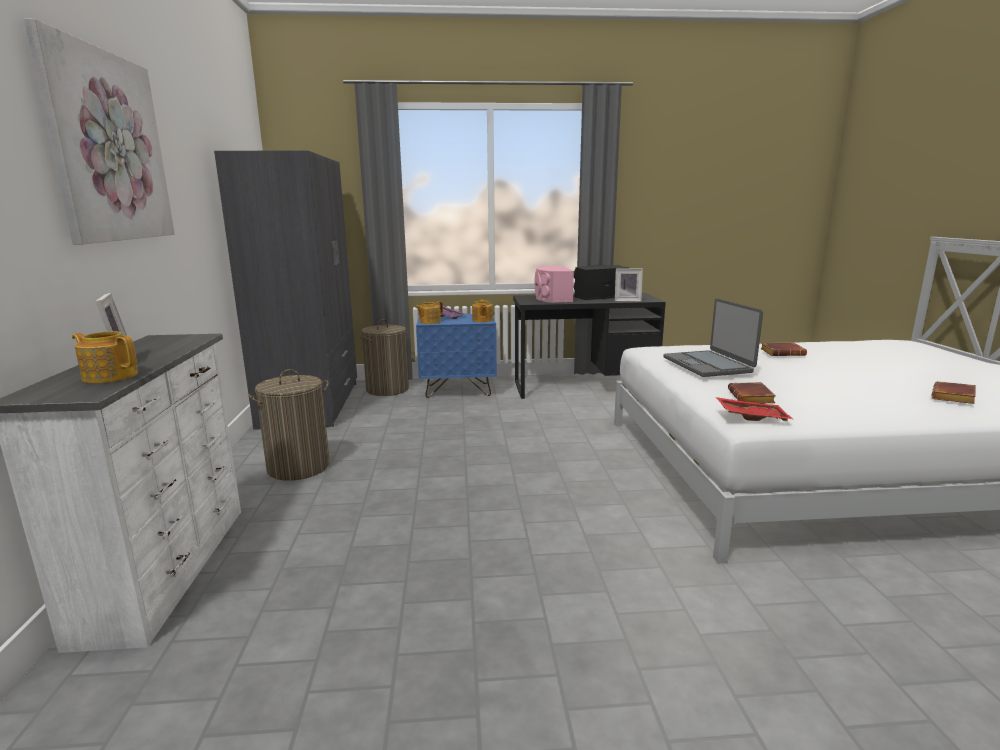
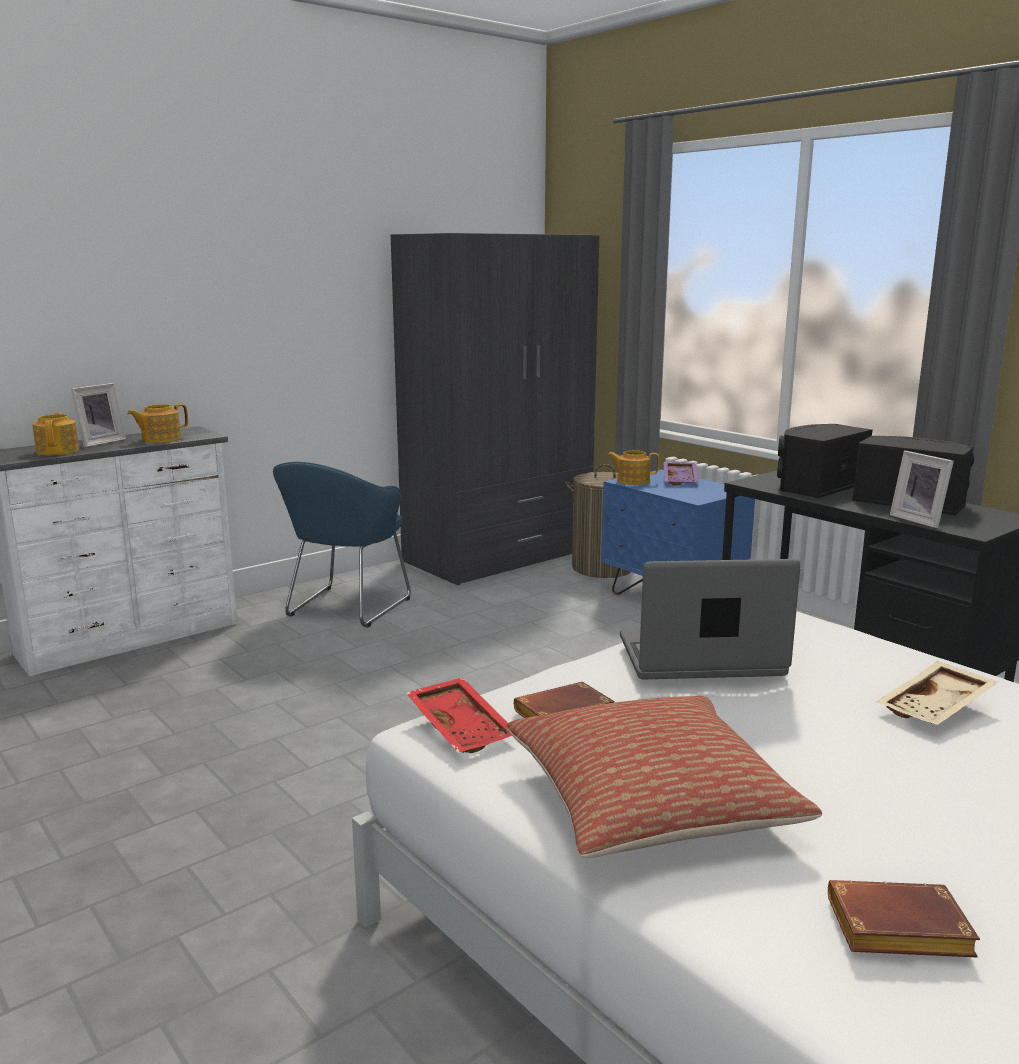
camera: 55 degrees right, 0 degrees up
picture [24,19,175,245] -> none
laundry basket [248,369,330,481] -> blue armchair [273,462,411,627]
teapot [472,299,493,322] -> teapot moved to [127,404,188,443]
pink speaker [535,266,574,303] -> black speaker [777,424,873,498]
laptop [663,298,763,377] -> laptop turned 45 degrees clockwise [620,559,801,680]
brown book [760,343,807,356] -> beige tray [876,661,997,725]
none -> pillow [506,696,822,858]

